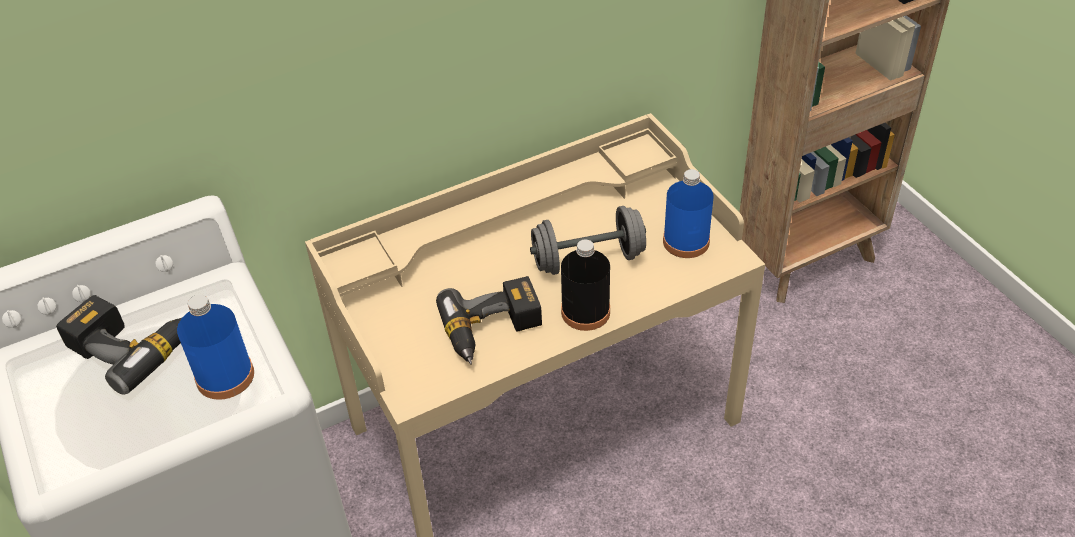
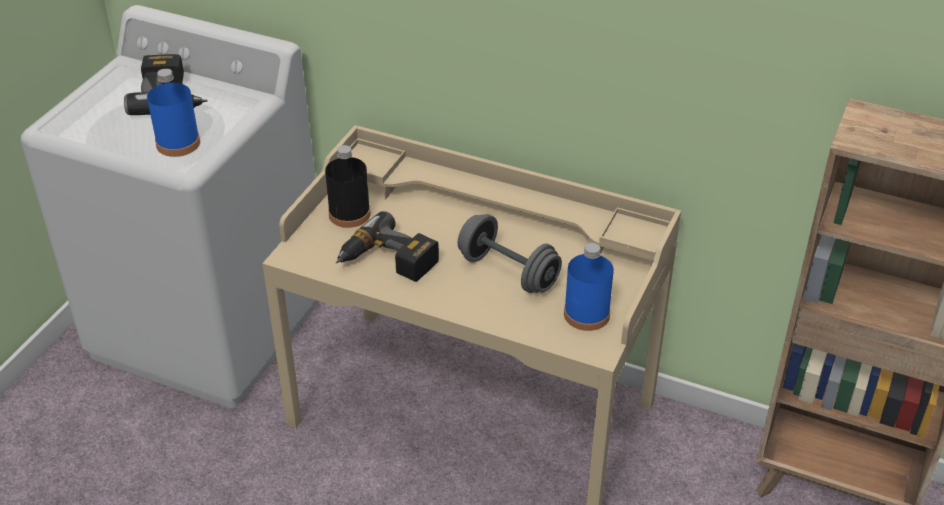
camera: 50 degrees right, 5 degrees down
black bottle [561,240,610,331] -> black bottle moved to [325,145,371,228]

